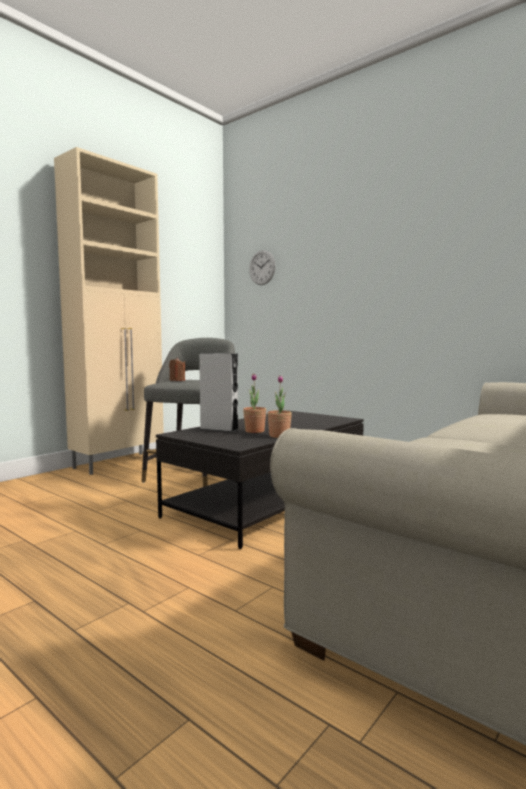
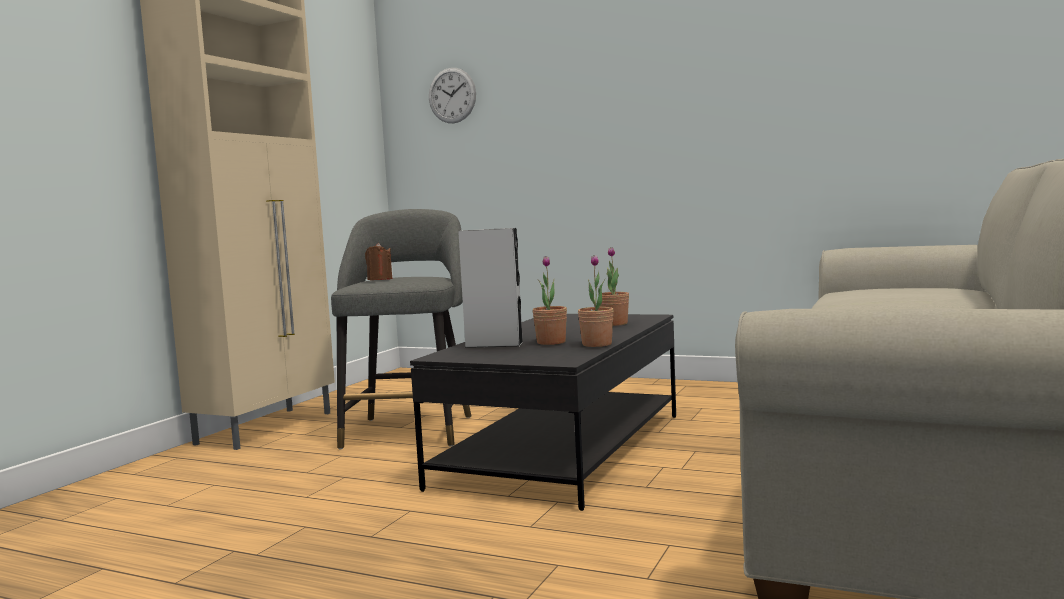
camera: 15 degrees left, 0 degrees up
none -> potted plant [600,247,629,326]

